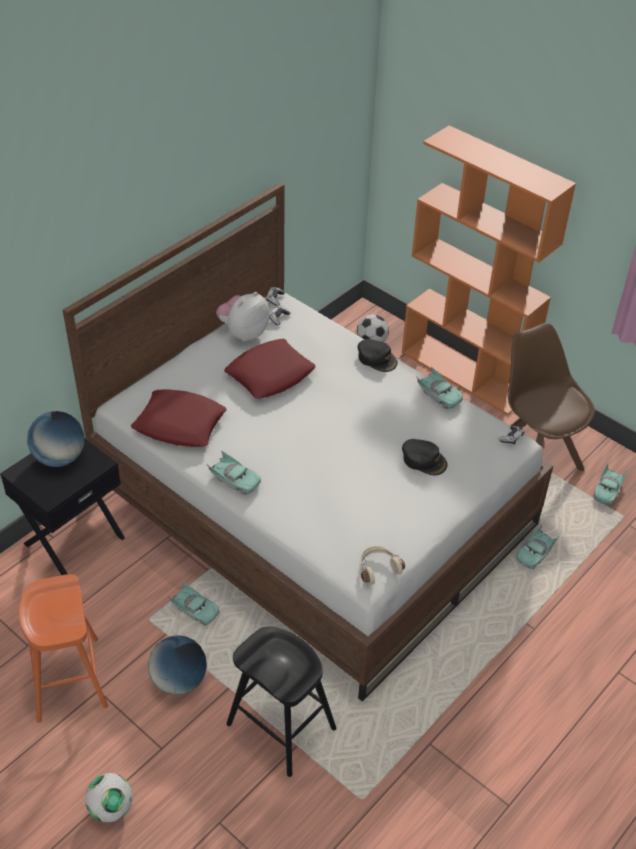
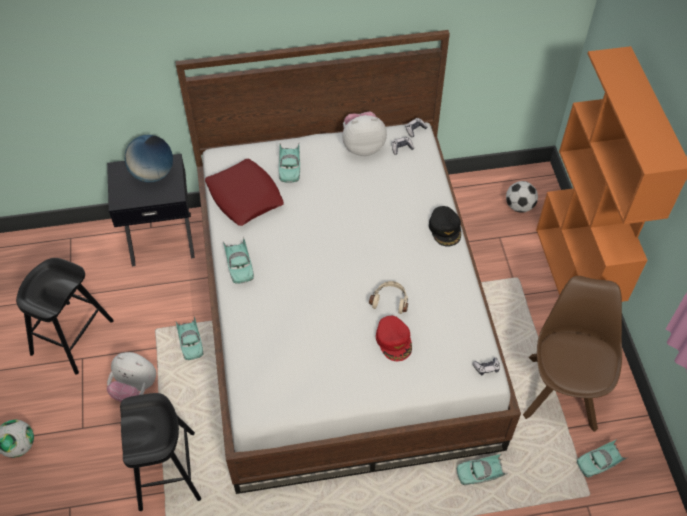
camera: 40 degrees right, 10 degrees up
orange stool [19,574,108,723] -> black stool [16,258,114,375]
globe [148,635,207,695] -> plush toy [107,352,156,402]
red pillow [224,339,316,399] -> none
beige headphones [359,546,405,585] -> beige headphones moved to [369,281,408,314]
black cap [402,439,447,476] -> red cap [376,316,412,361]
turquoise toy car [416,367,463,409] -> turquoise toy car moved to [279,144,300,183]

